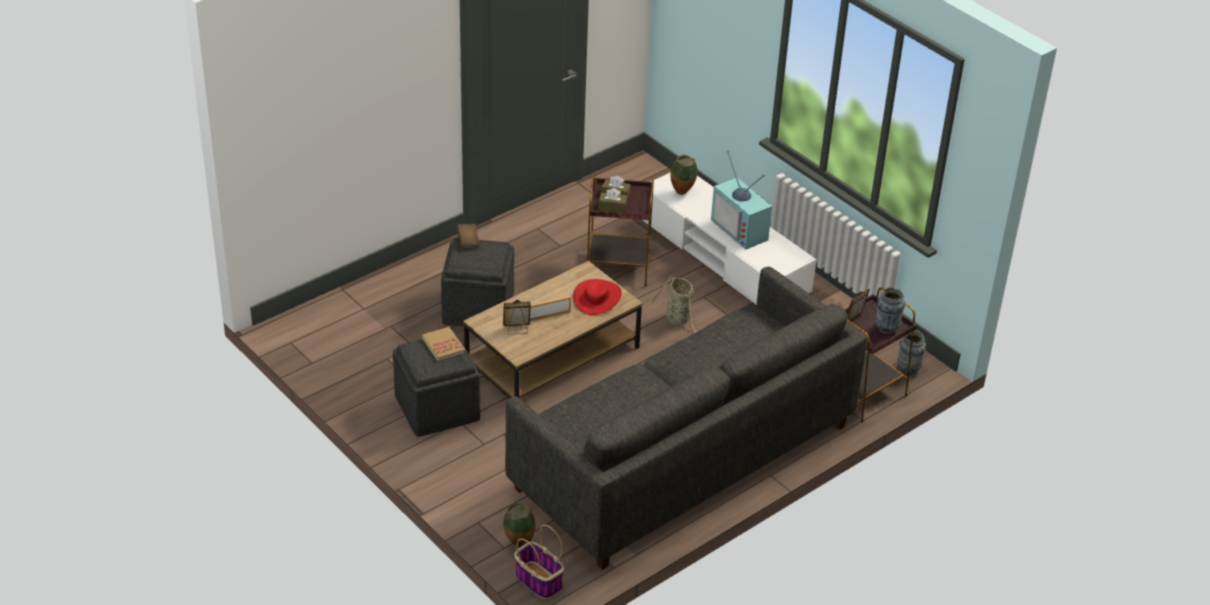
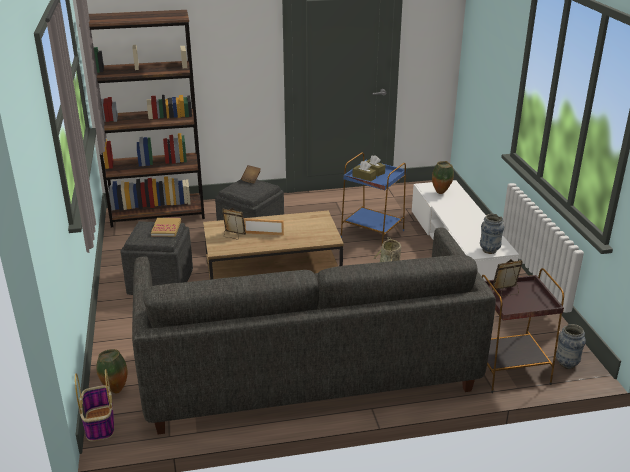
camera: 30 degrees right, 10 degrees down
red hat [573,279,622,315] -> none
brown side table [587,172,654,287] -> blue side table [341,152,406,244]
television [711,150,772,250] -> none
vase [875,287,905,334] -> vase moved to [480,214,504,254]
none -> brown bookcase [79,10,205,227]

